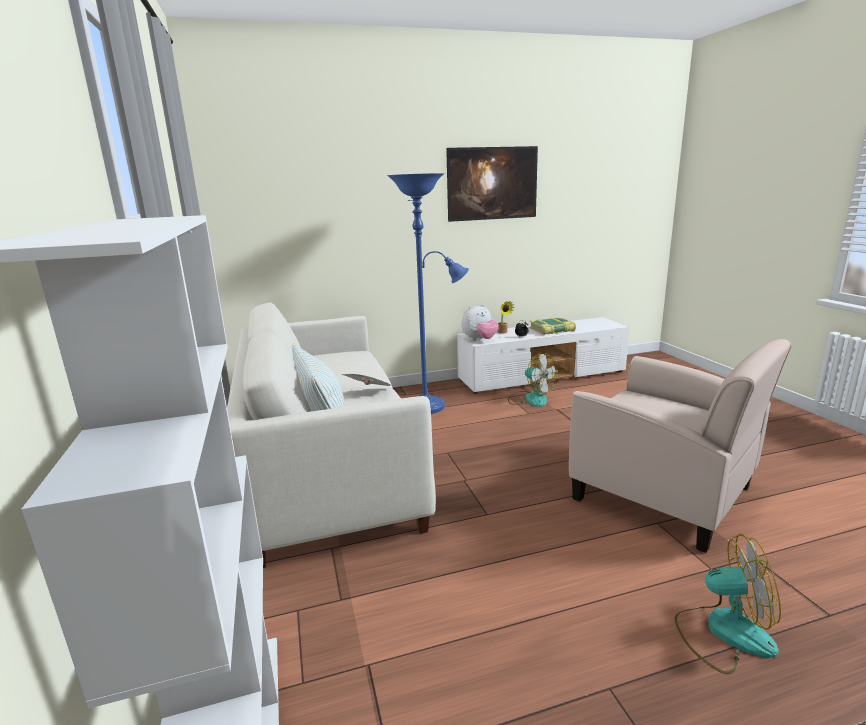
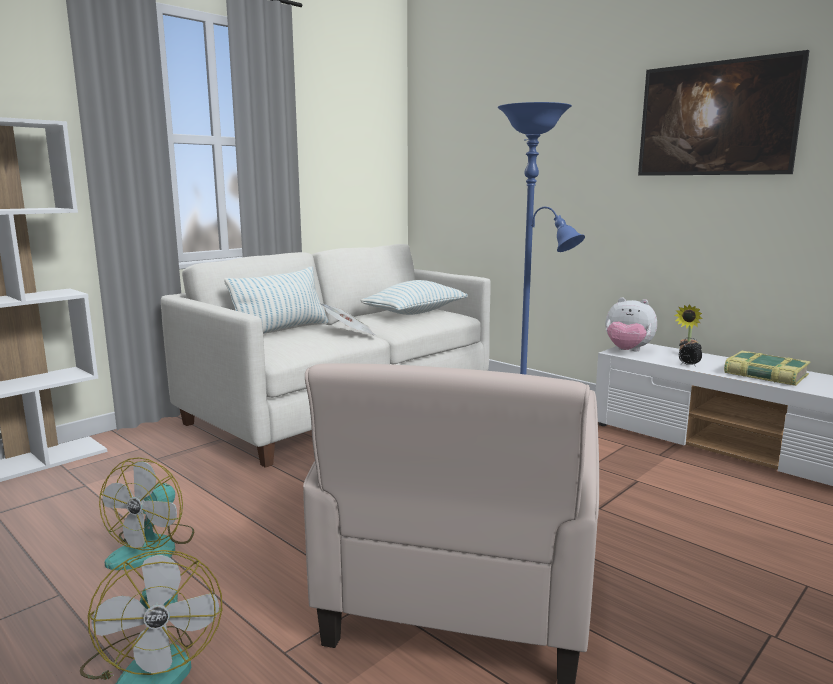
camera: 60 degrees right, 5 degrees down
fan [508,353,557,407] -> fan moved to [99,457,194,570]
none -> pillow [360,280,468,315]

